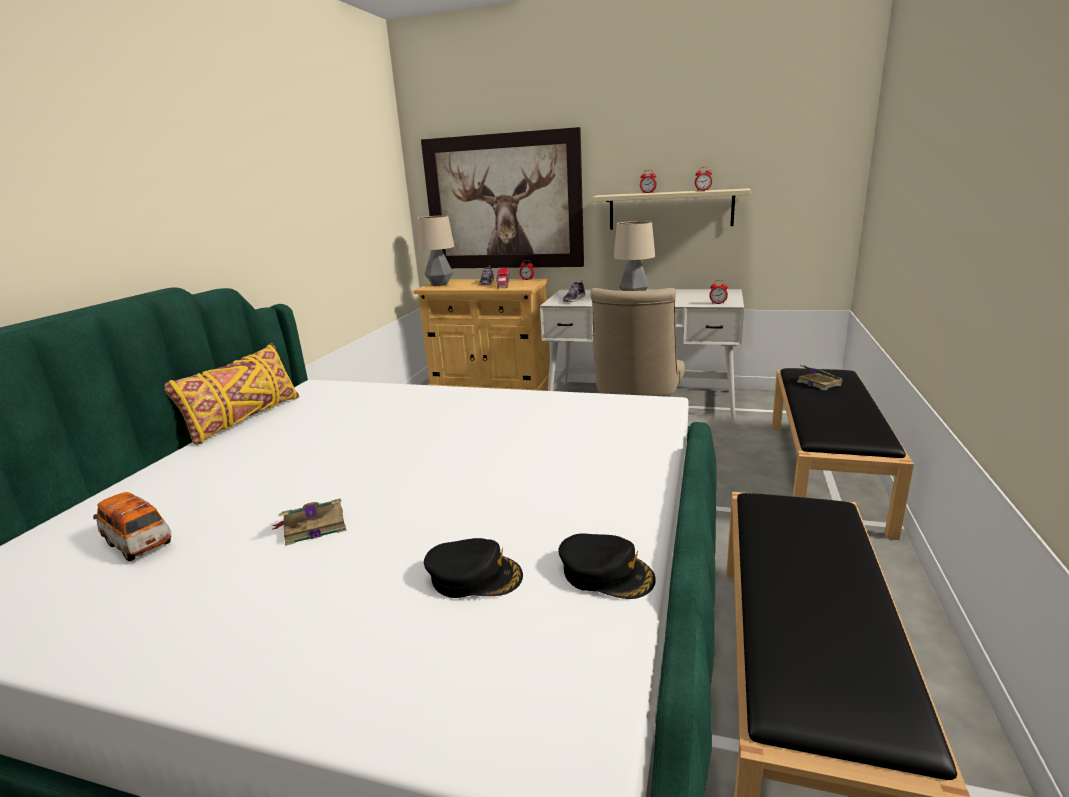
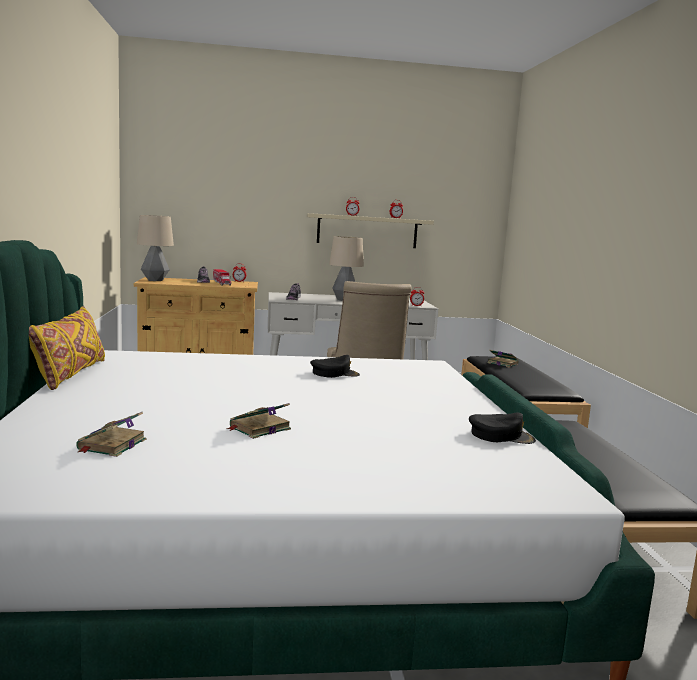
camera: 25 degrees left, 10 degrees down
toy car [93,492,172,561] -> book [76,412,146,457]
picture [421,127,584,268] -> none
black cap [424,538,523,598] -> black cap moved to [310,355,360,378]

